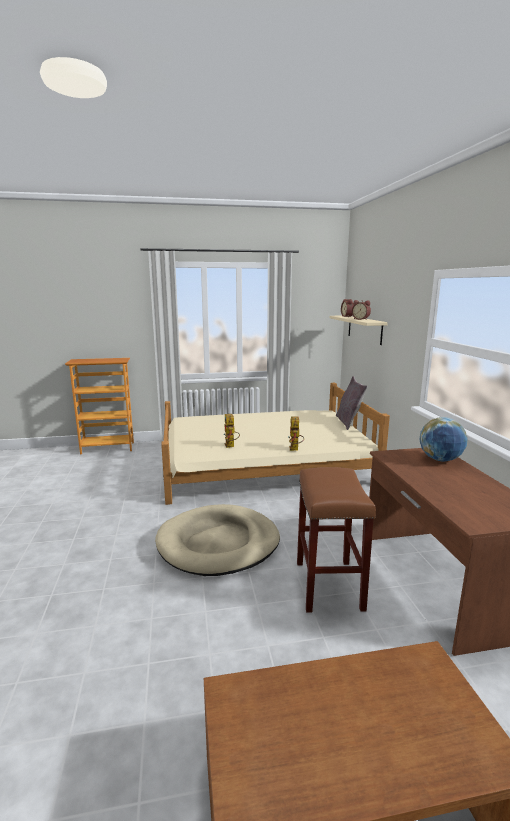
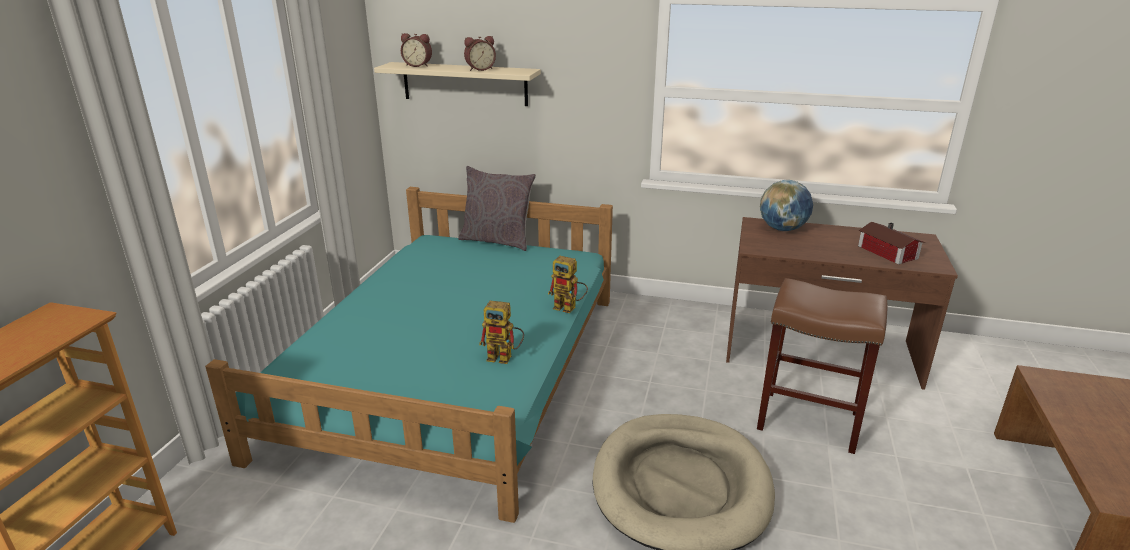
camera: 65 degrees left, 10 degrees up
beige bed [161,383,390,505] -> turquoise bed [205,187,613,523]
none -> toy house [858,222,925,265]

